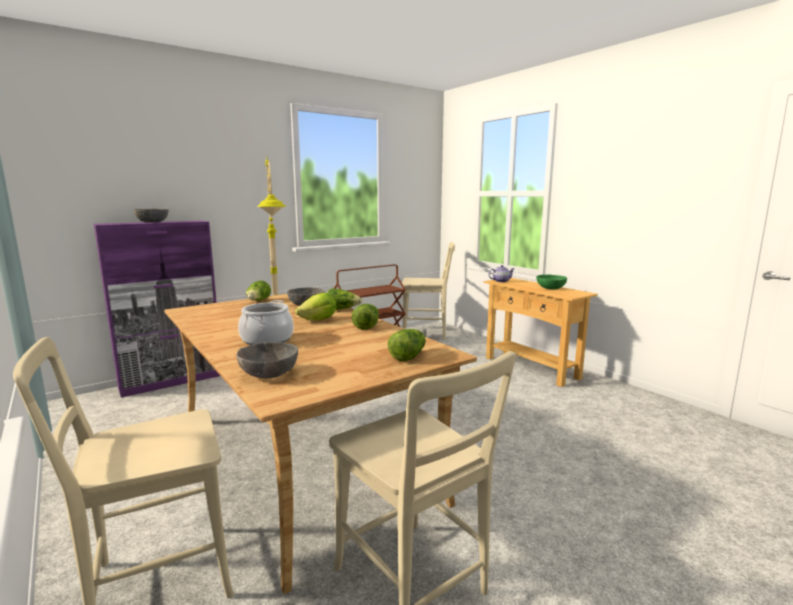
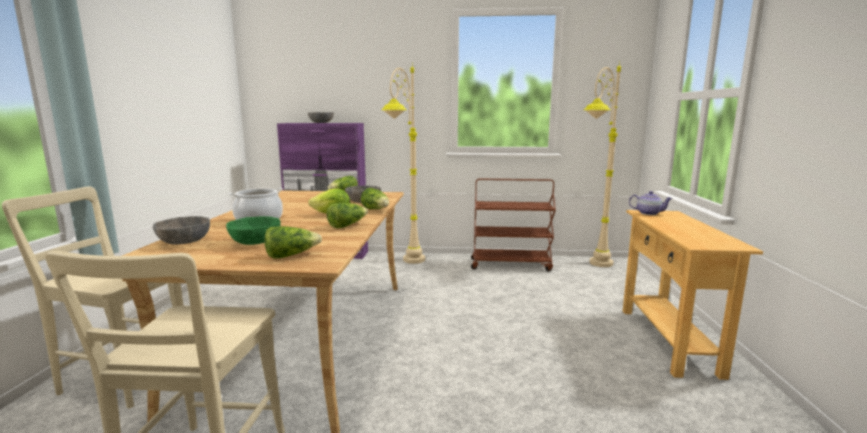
camera: 40 degrees right, 0 degrees up
beige chair [402,242,455,341] -> beige floor lamp [583,61,621,267]
green bowl [536,275,567,290] -> green bowl moved to [226,216,280,245]

